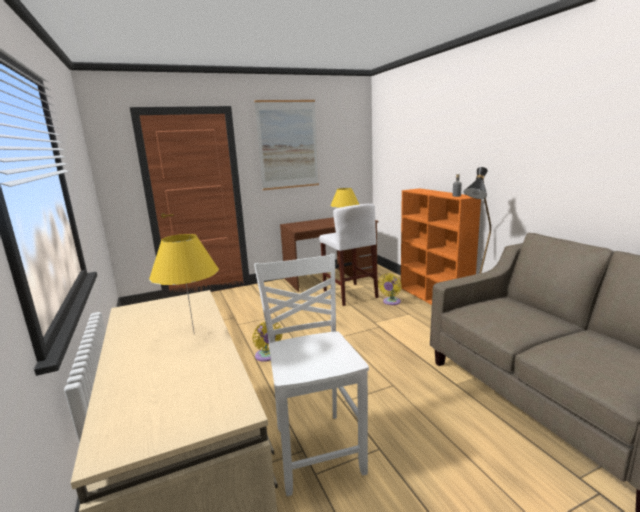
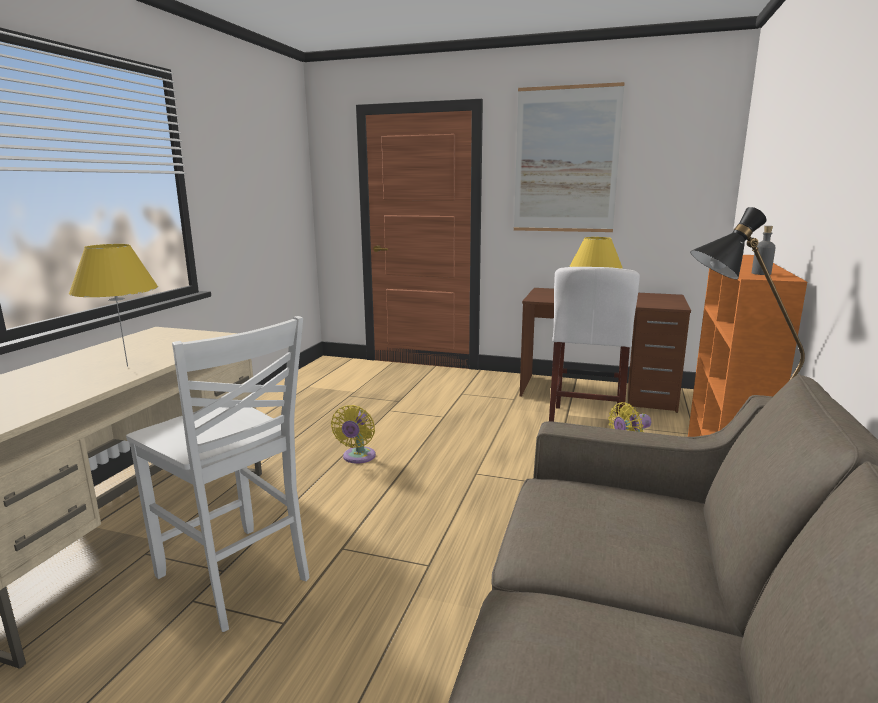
camera: 40 degrees right, 0 degrees up
white chair [254,254,369,496] -> white chair turned 105 degrees clockwise [126,316,309,632]

